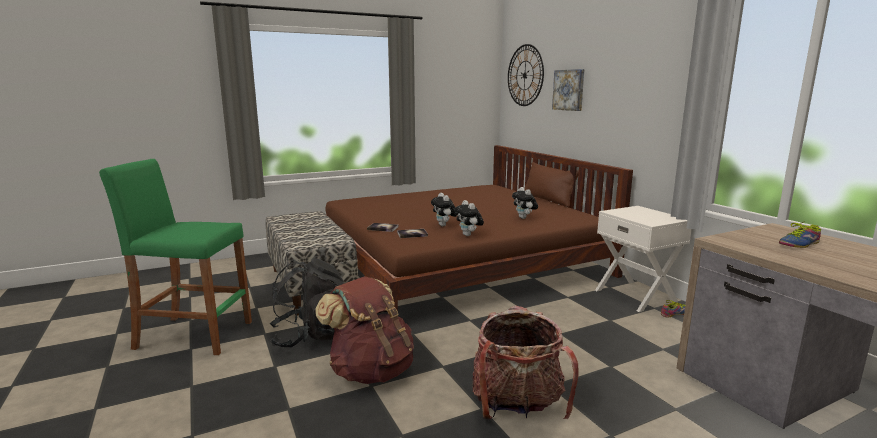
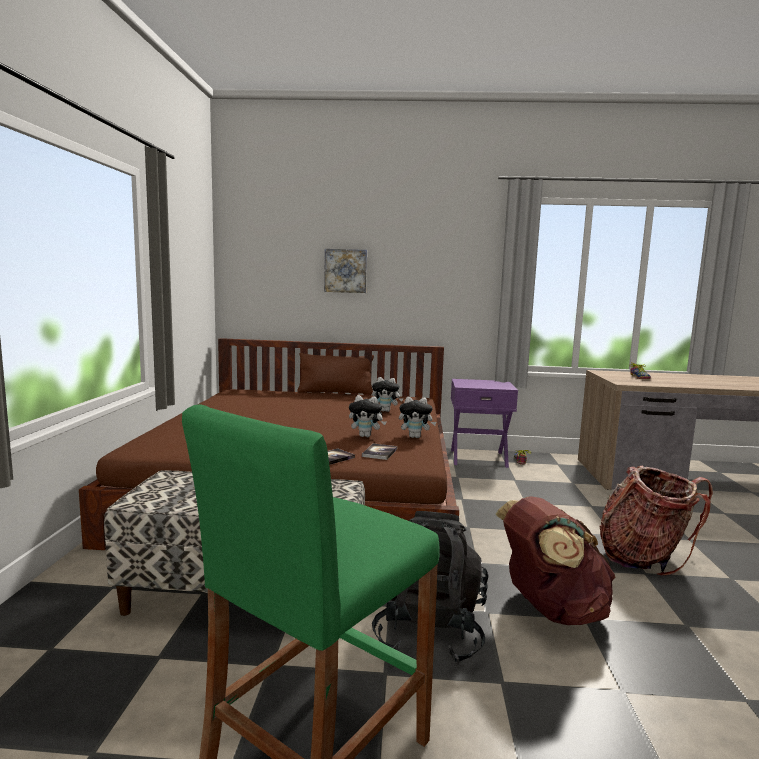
camera: 60 degrees left, 5 degrees down
wall clock [508,44,544,106] -> none
white nightstand [595,206,692,312] -> purple nightstand [451,379,518,468]

